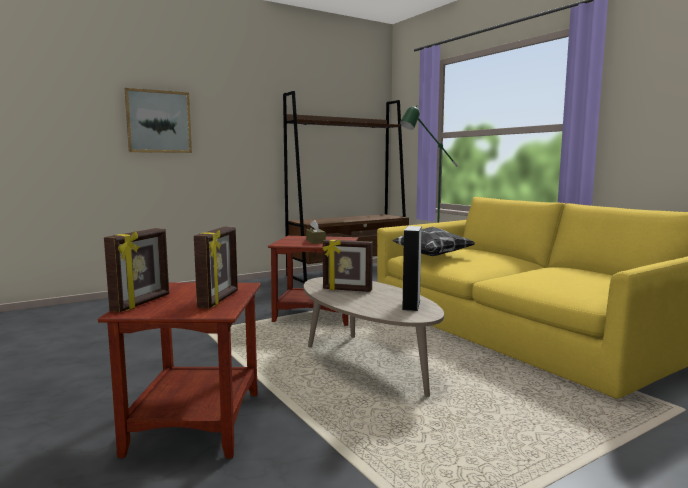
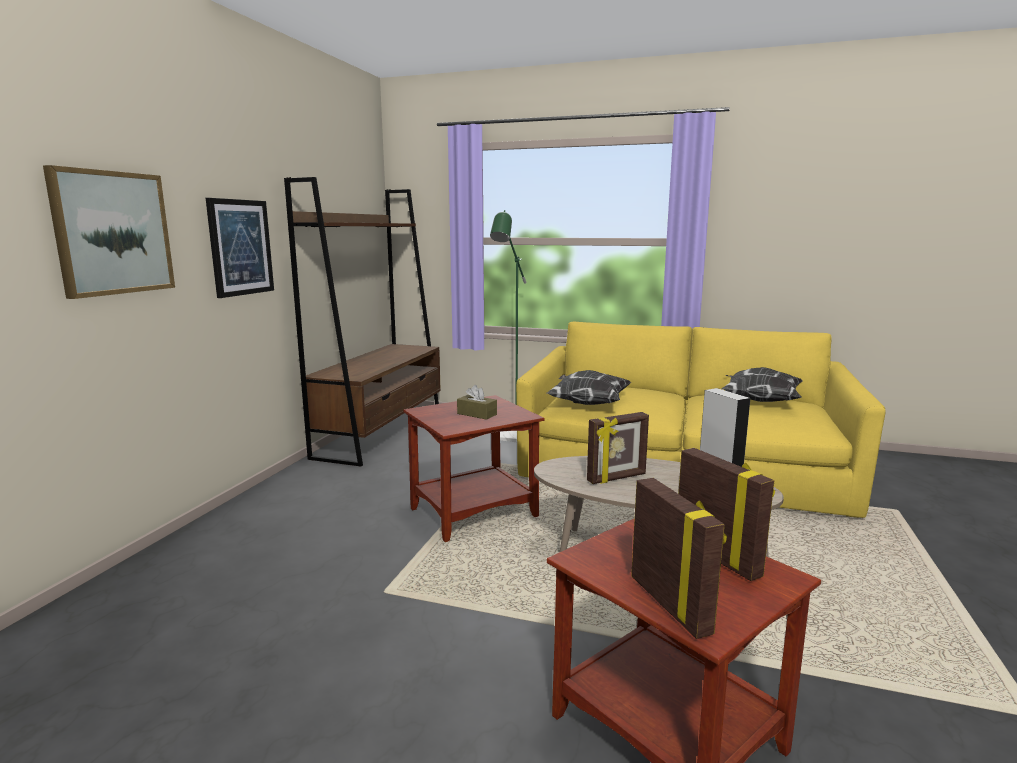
camera: 40 degrees left, 5 degrees up
none -> picture [206,198,274,298]
none -> pillow [722,367,803,402]

